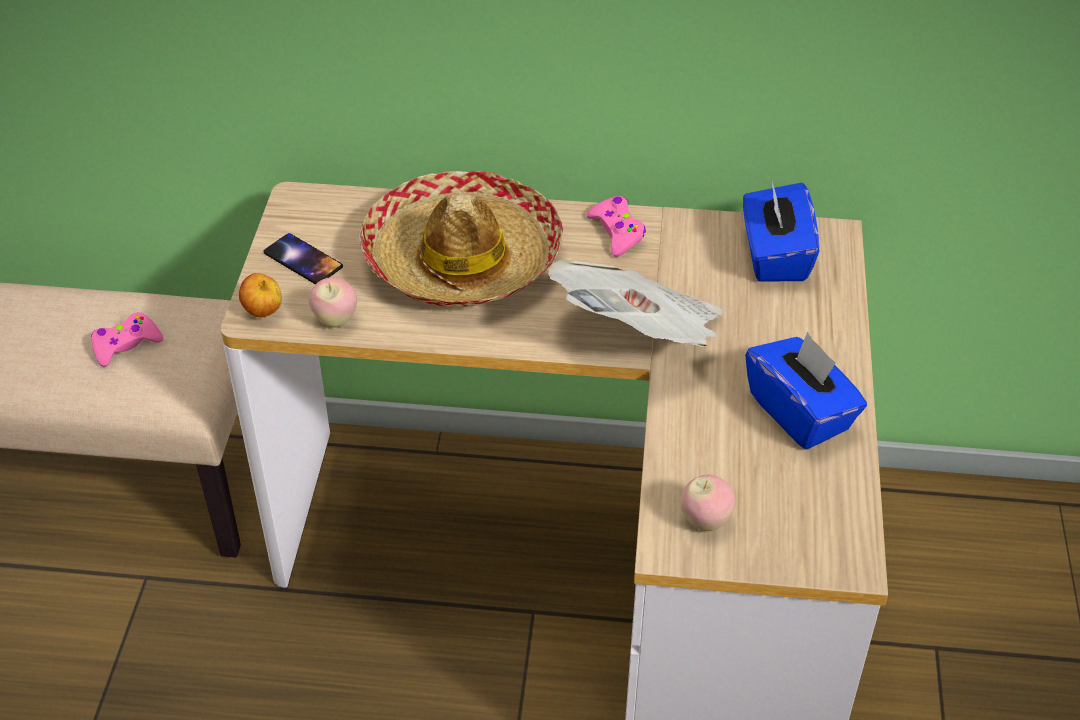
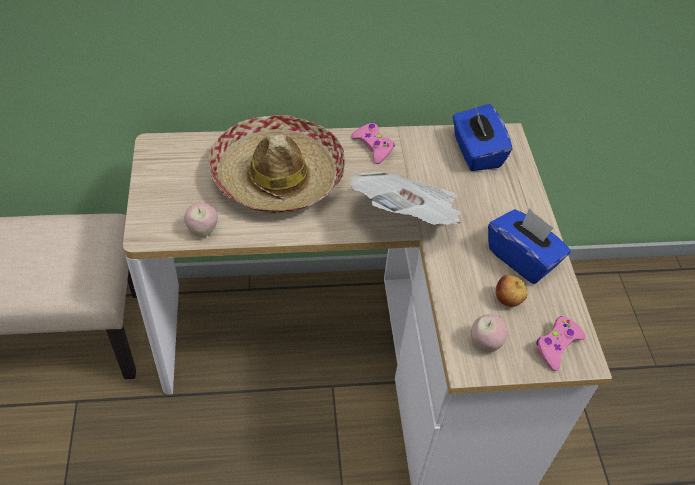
camera: 15 degrees left, 5 degrees up
pink game controller [91,312,163,367] -> pink game controller moved to [536,316,586,371]
apple [239,273,282,317] -> apple moved to [496,275,528,307]
phone [263,233,343,284] -> none

